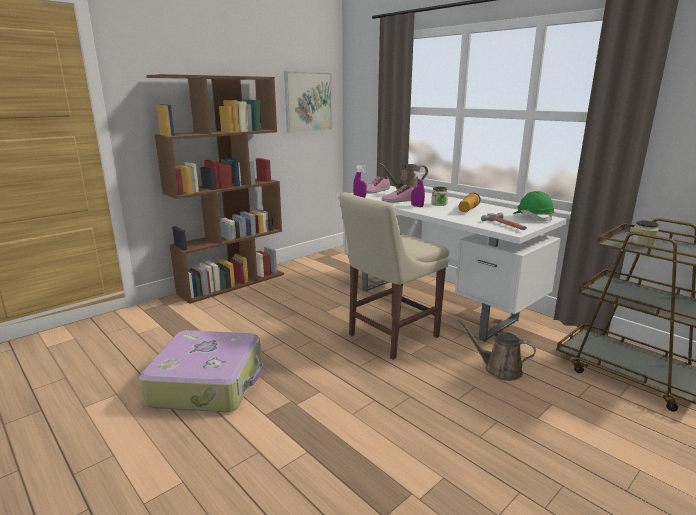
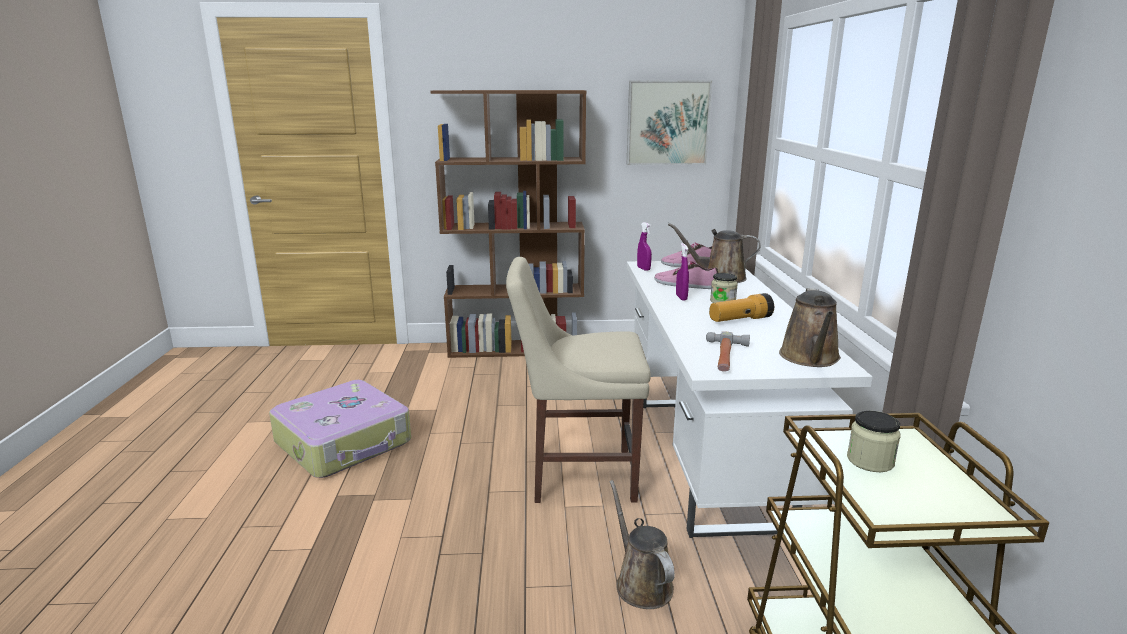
camera: 40 degrees right, 0 degrees up
green hard hat [513,191,554,222] -> brown watering can [779,288,841,367]

